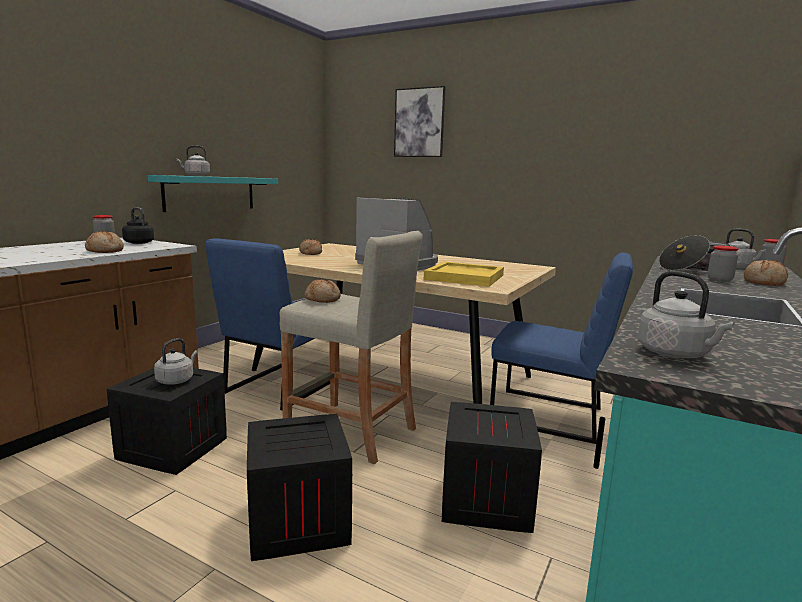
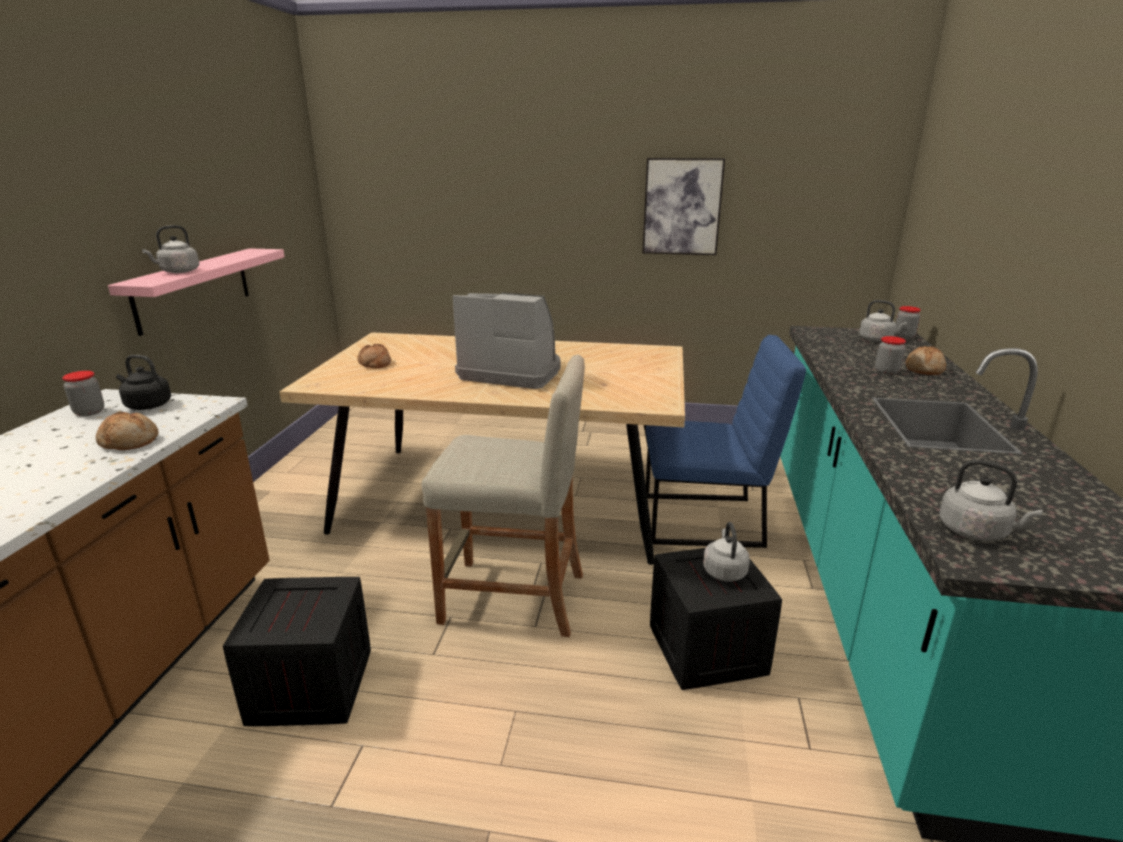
camera: 20 degrees left, 10 degrees up
turquoise shelf [148,175,278,212] -> pink shelf [108,248,285,336]
grey kettle [154,338,198,385] -> grey kettle moved to [703,522,750,582]
blue chair [205,238,330,411] -> none
crate [247,414,352,561] -> none
bread [305,279,341,303] -> none
picture [394,86,446,157] -> picture moved to [642,158,725,255]
yellow tray [424,262,504,287] -> none
cooking pot [659,235,730,271] -> none

